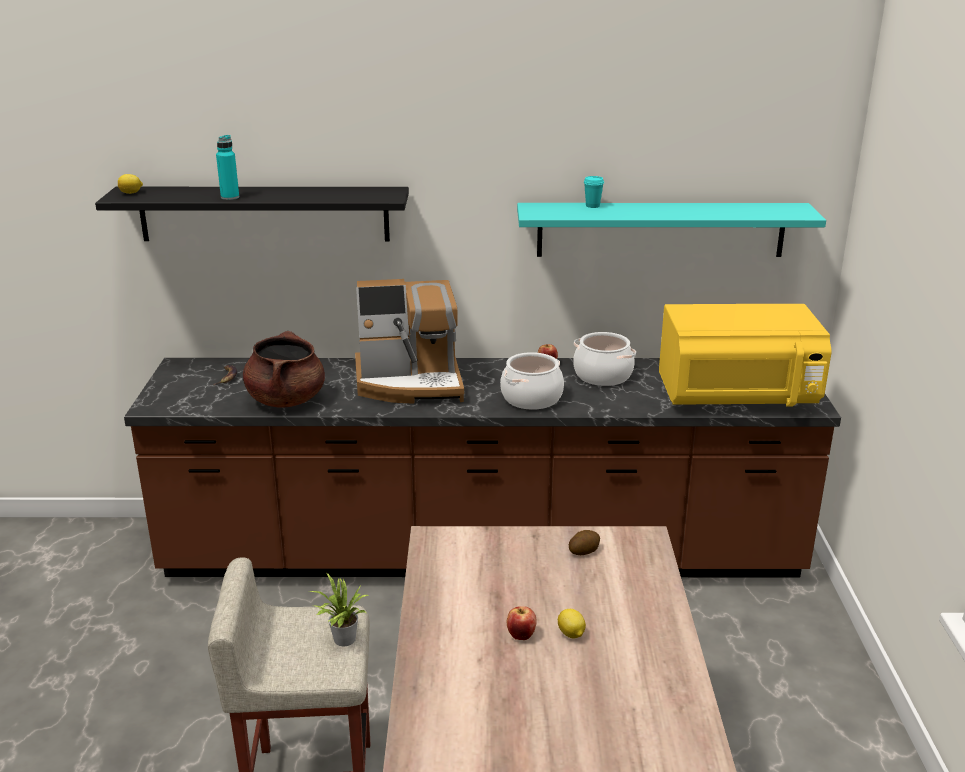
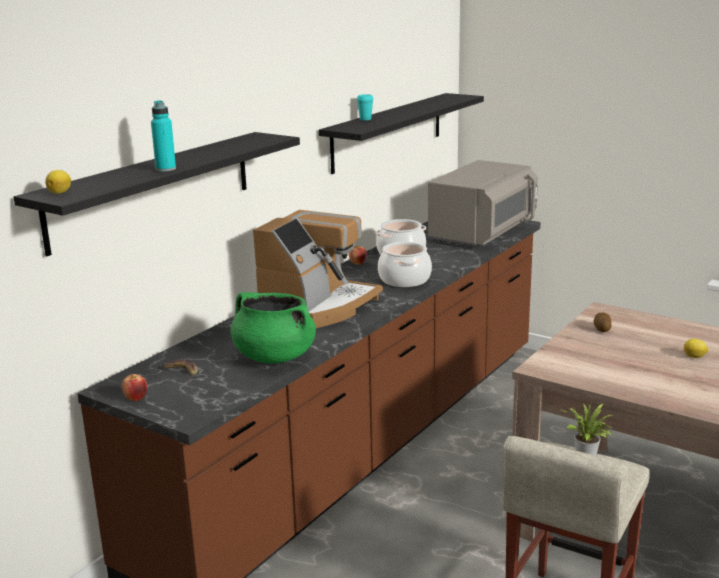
camera: 55 degrees left, 5 degrees down
brown cooking pot [243,331,325,407] -> green cooking pot [230,292,316,363]
apple [507,606,537,640] -> apple moved to [122,374,147,401]
turquoise shelf [517,203,826,257] -> black shelf [319,93,484,174]
yellow microwave [659,304,832,406] -> grey microwave [428,160,538,247]

